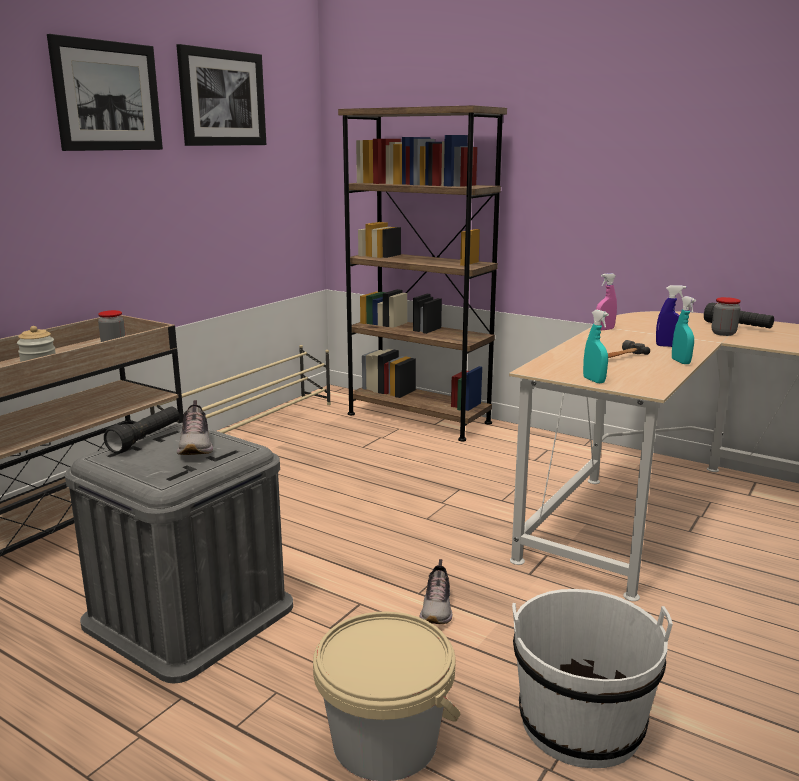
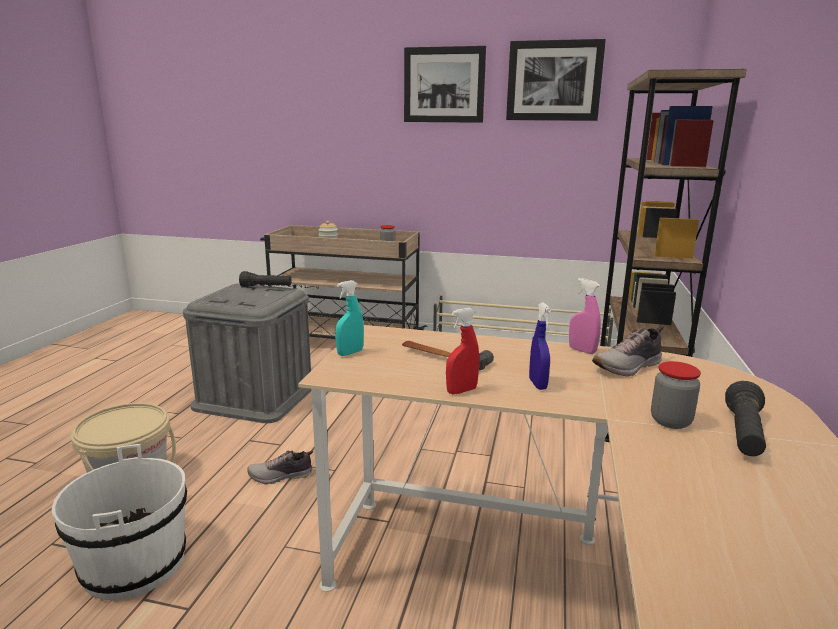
camera: 70 degrees right, 0 degrees up
shoe [177,400,213,455] -> shoe moved to [592,326,664,377]
turquoise spray bottle [672,296,696,364] -> red spray bottle [446,308,479,395]

